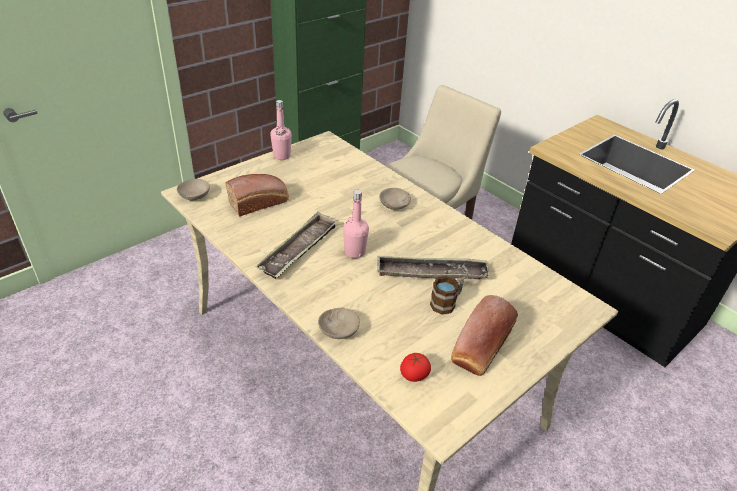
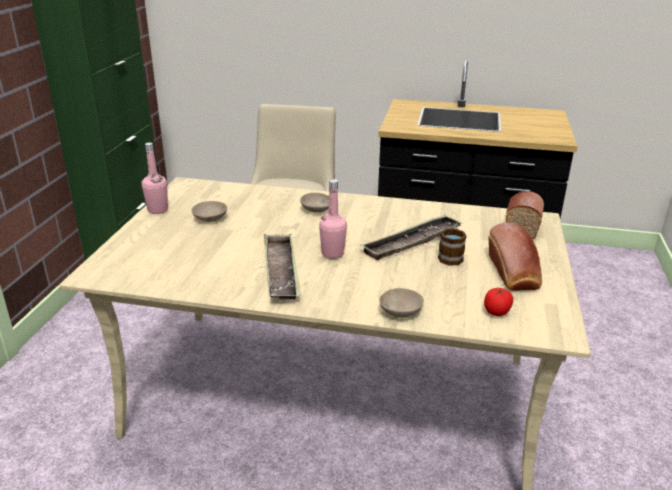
camera: 35 degrees left, 10 degrees down
beige bowl [177,179,210,201] -> beige bowl moved to [192,201,227,222]
bread [226,174,289,217] -> bread moved to [506,191,544,239]

